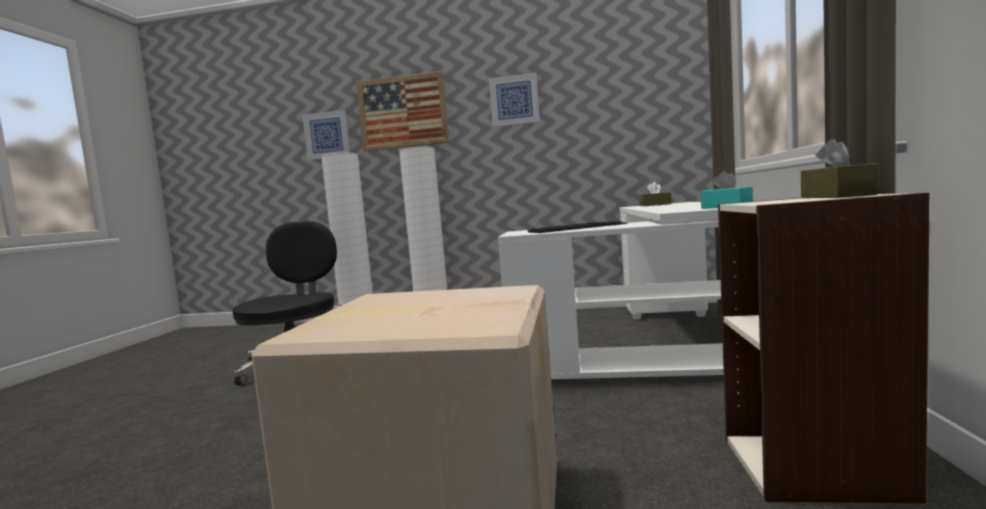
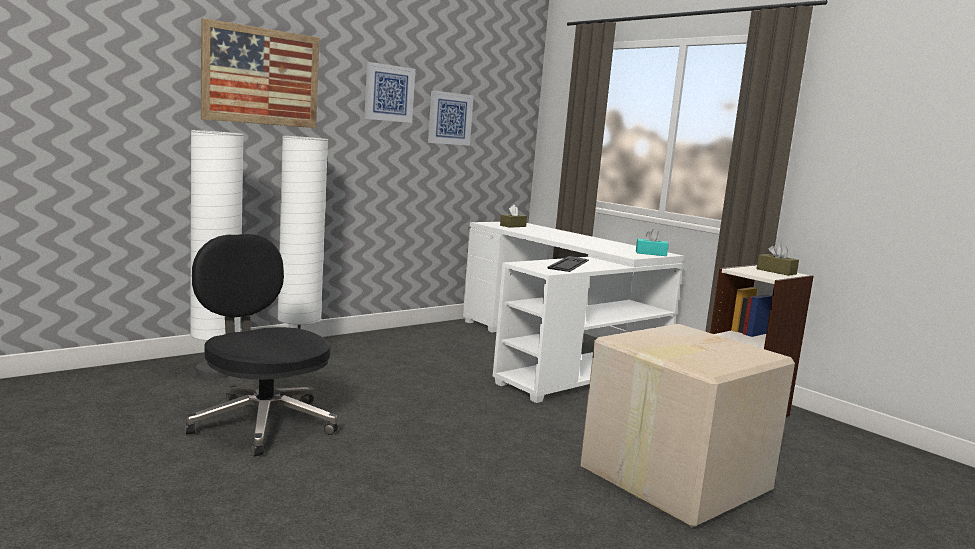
camera: 50 degrees left, 5 degrees up
picture [302,110,350,160] -> picture moved to [428,90,474,146]

